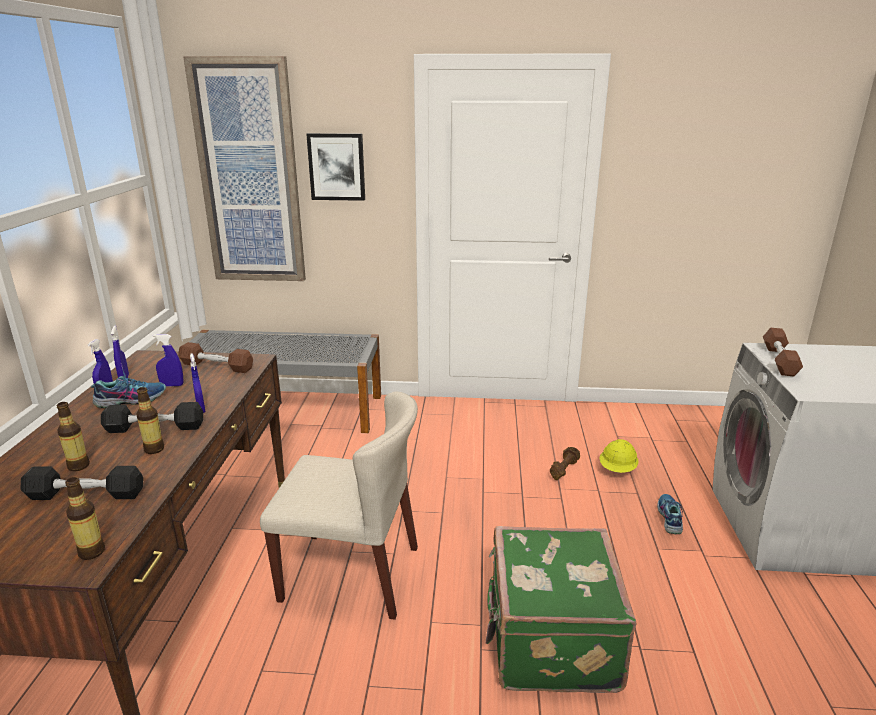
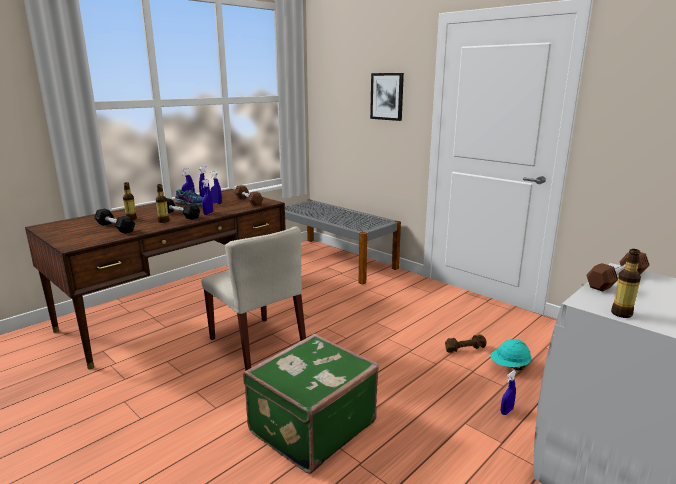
camera: 40 degrees right, 5 degrees down
bottle [65,477,105,560] -> bottle moved to [611,249,641,318]
picture [183,56,306,281] -> none
yellow hard hat [599,439,639,473] -> turquoise hard hat [491,339,532,370]
shoe [657,494,683,534] -> blue spray bottle [501,370,516,415]

